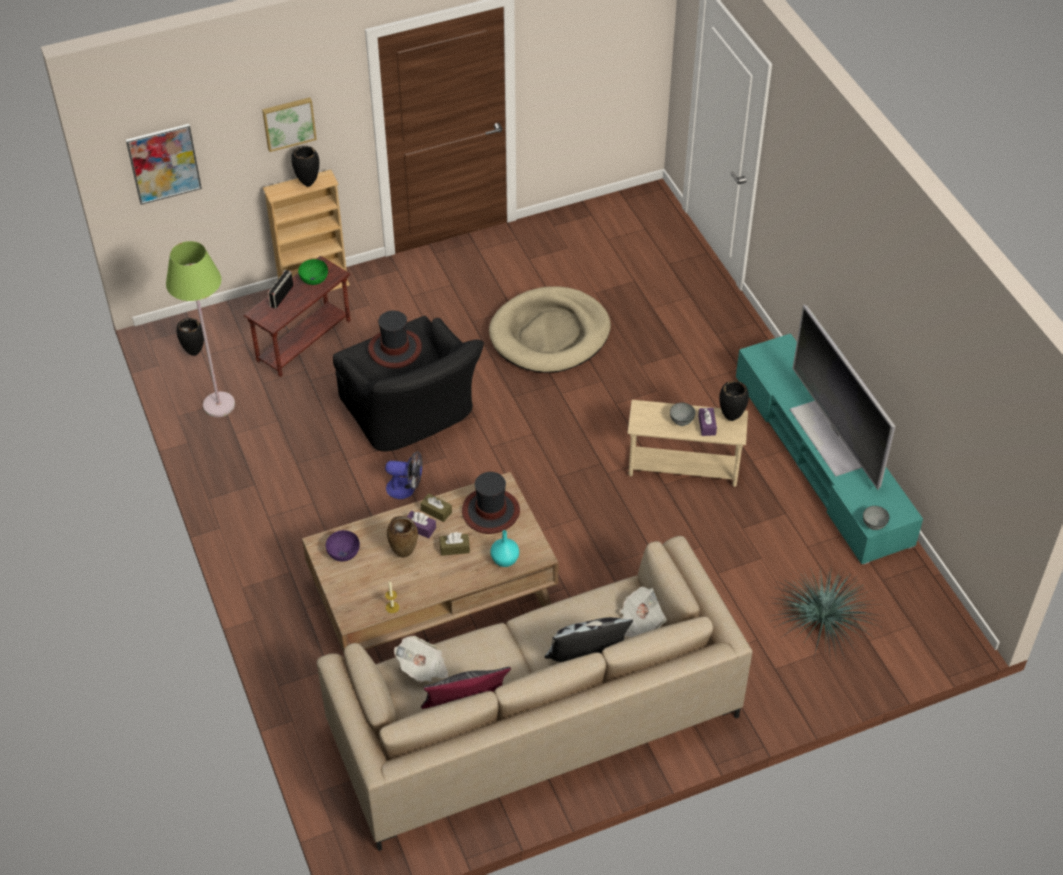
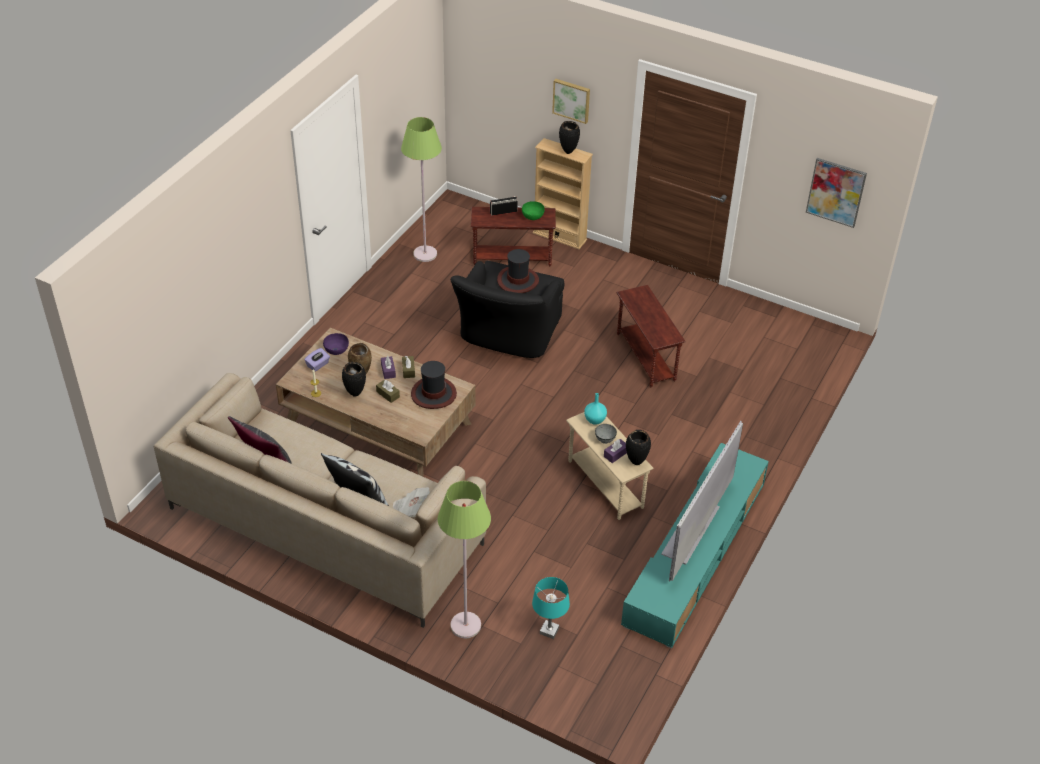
camera: 50 degrees right, 5 degrees down
picture [126,124,202,205] -> picture moved to [806,158,867,228]
black vase [177,318,204,356] -> black vase moved to [342,362,366,397]
fan [385,451,423,499] -> none
newspaper [394,636,449,682] -> none
beige dog bed [489,286,611,373] -> brown side table [617,285,685,387]
turquoise vase [491,530,519,567] -> turquoise vase moved to [584,393,607,425]
potted plant [767,567,882,662] -> turquoise table lamp [532,577,570,639]
grey bowl [863,506,889,530] -> none
none -> purple tissue box [304,348,330,372]
none -> green floor lamp [438,481,491,638]

